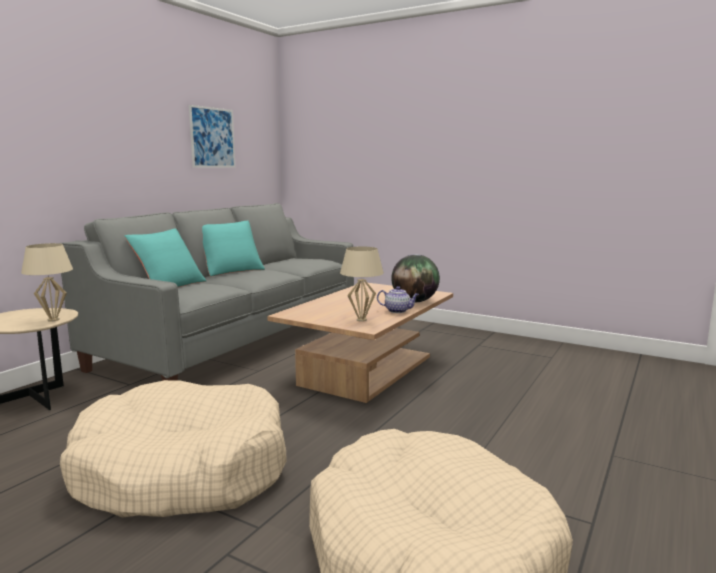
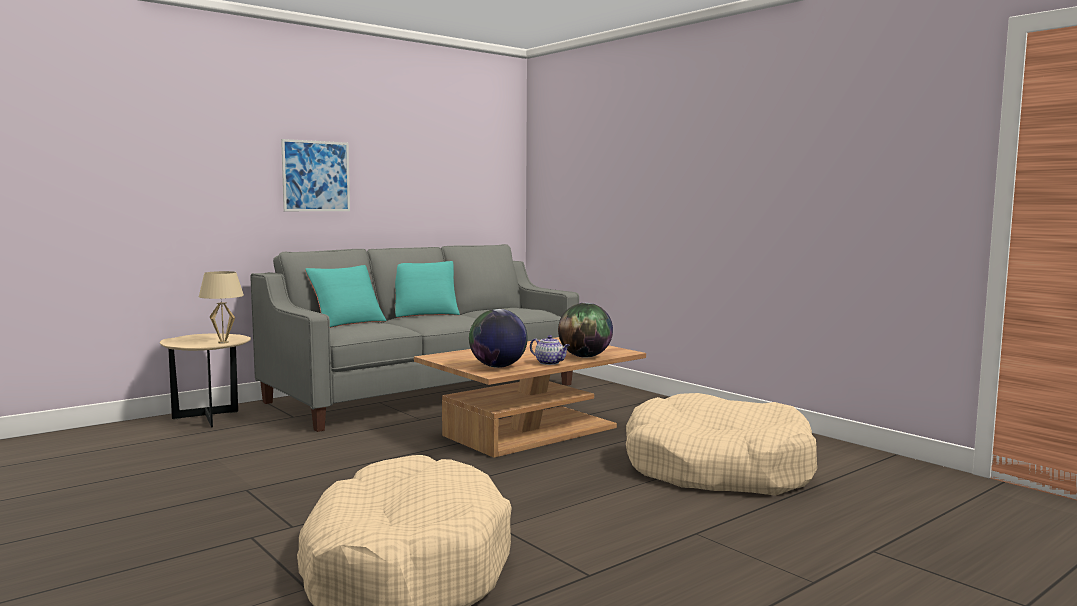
camera: 20 degrees right, 5 degrees down
beige dog bed [60,380,287,518] -> beige dog bed moved to [626,393,817,496]
picture [189,105,235,168] -> picture moved to [281,139,350,211]
beige table lamp [340,247,384,321] -> globe [469,309,528,368]

